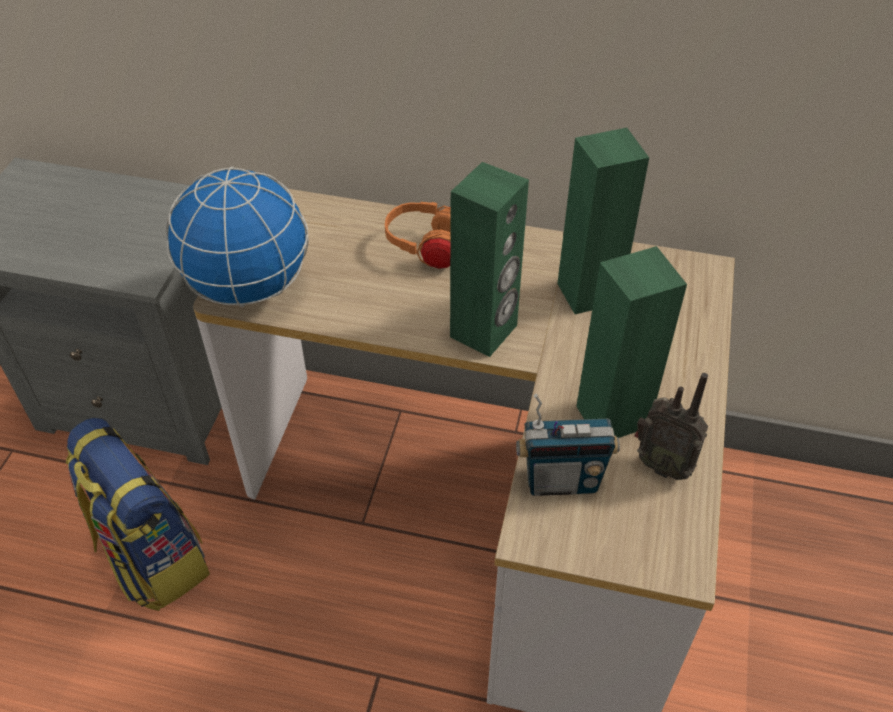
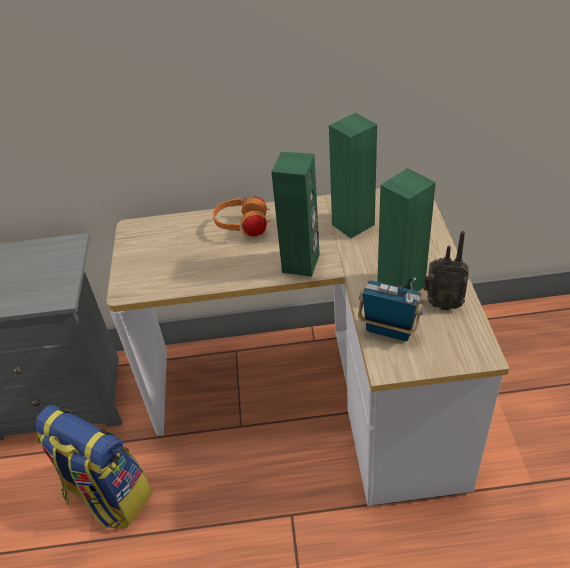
camera: 15 degrees left, 5 degrees down
globe [166,166,308,307] -> none
radio [516,394,620,496] -> radio turned 135 degrees counterclockwise [358,278,424,341]

